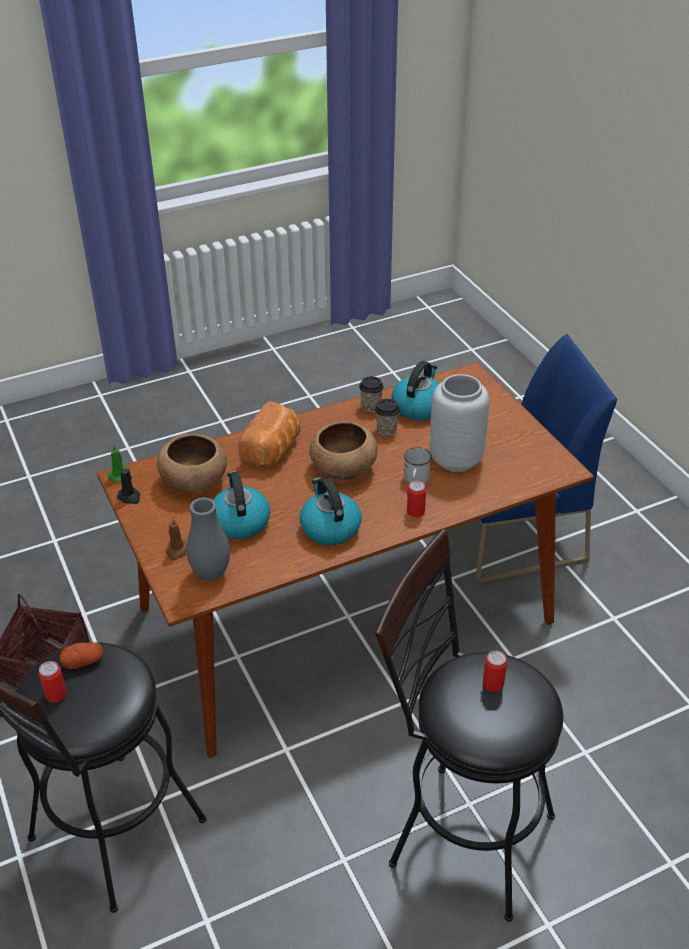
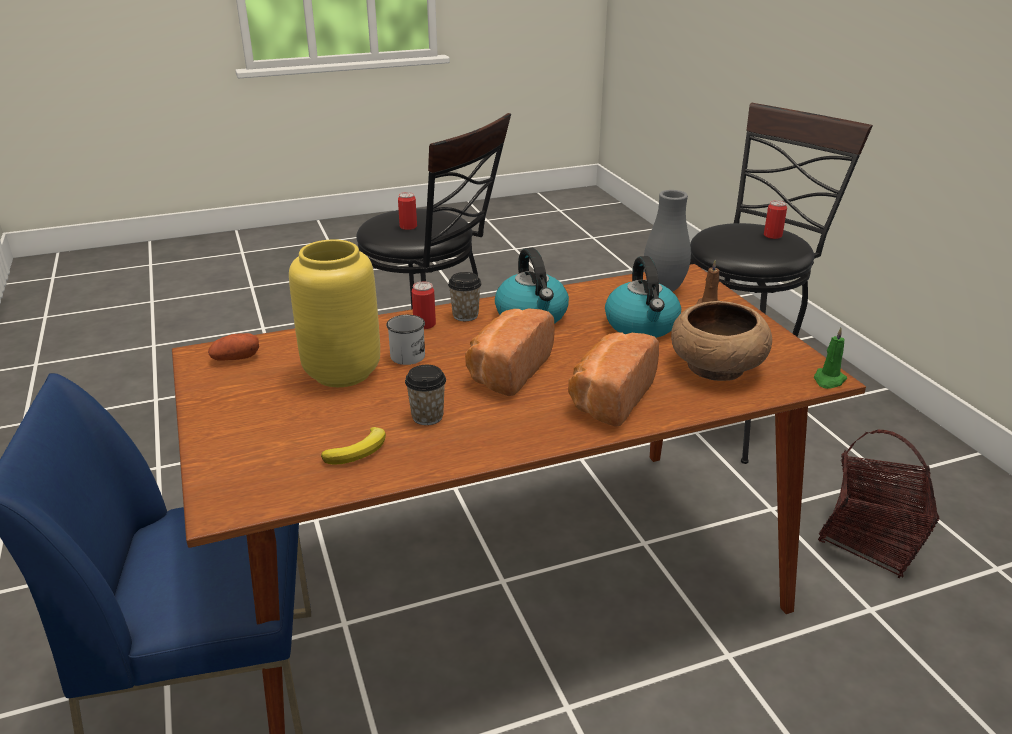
camera: 175 degrees left, 10 degrees down
potato [59,642,103,669] -> potato moved to [208,333,259,361]
black candle [117,465,140,504] -> none
brown bowl [309,421,378,480] -> bread [465,308,555,396]
cup [359,376,384,413] -> cup moved to [448,272,482,321]
kettle [392,361,439,420] -> banana [321,427,386,465]
grey vase [430,374,489,472] -> yellow vase [289,239,380,387]

